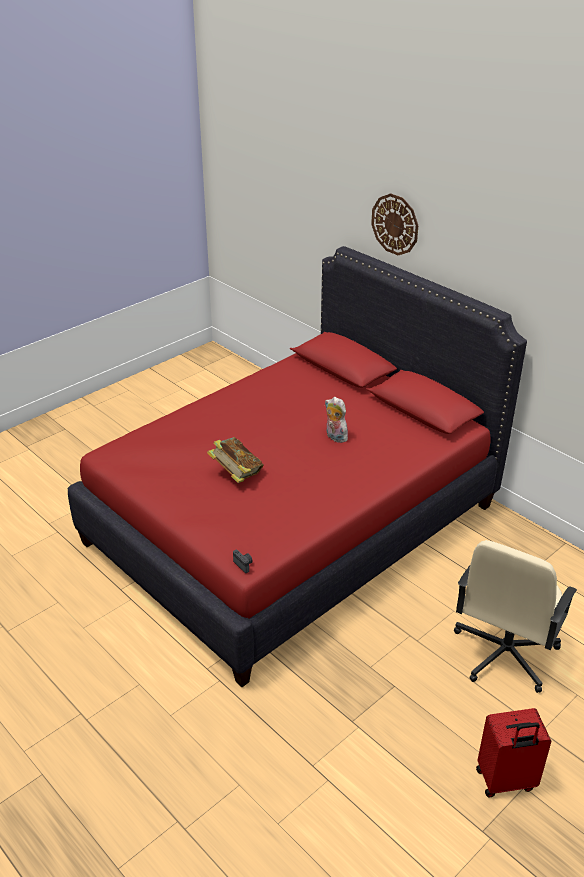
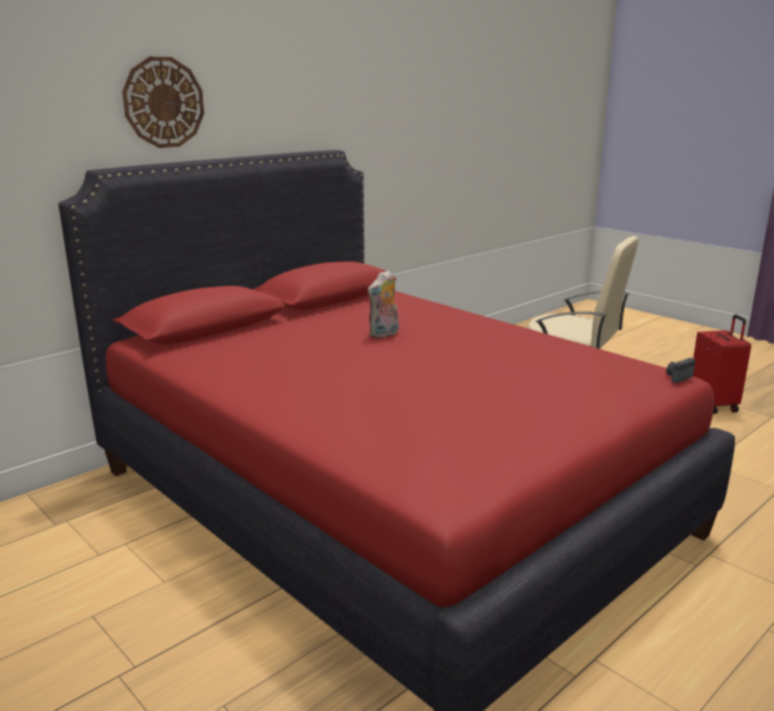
camera: 90 degrees left, 15 degrees down
book [207,437,264,483] -> none

